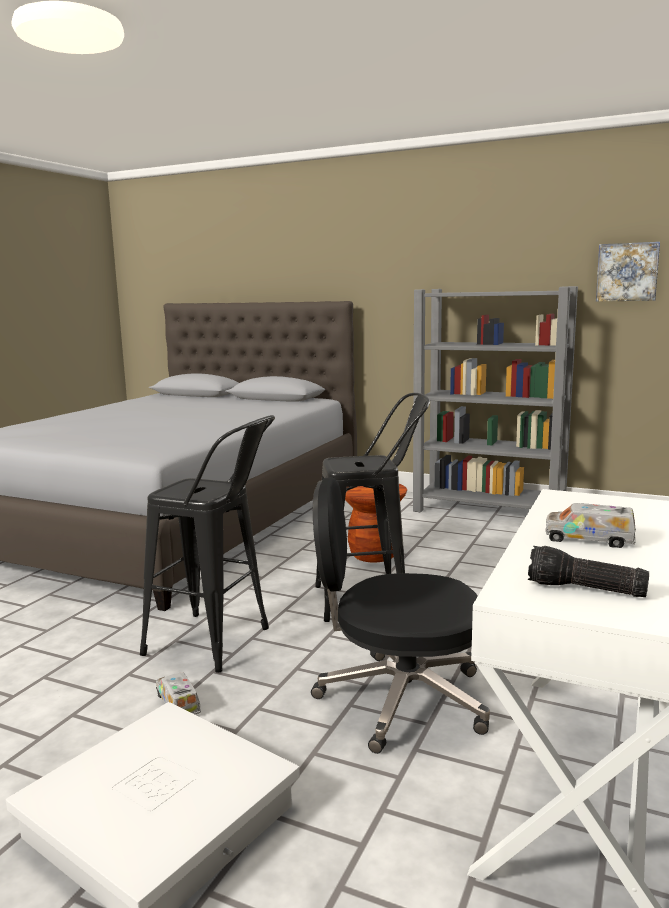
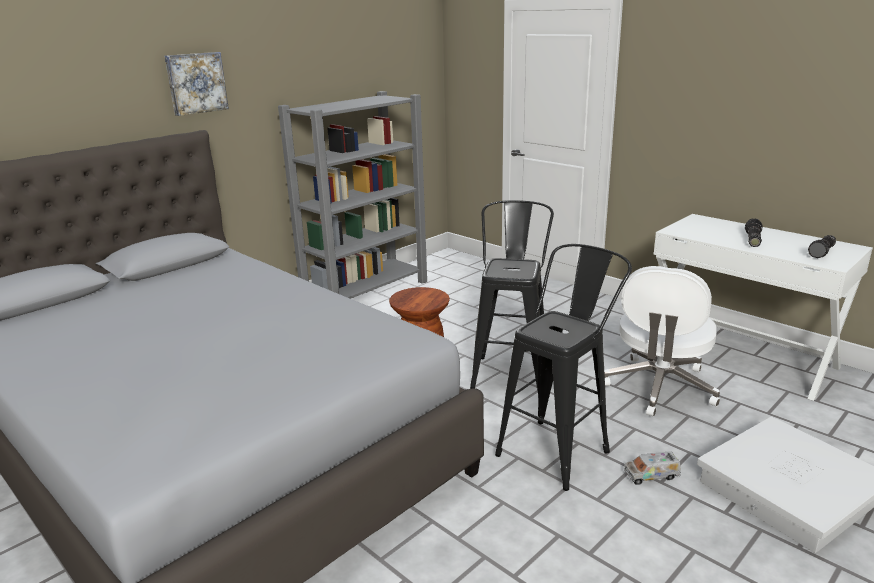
camera: 70 degrees left, 10 degrees up
black office chair [311,477,490,754] -> white office chair [604,266,720,417]
toy truck [545,503,636,548] -> flashlight [745,219,763,247]
picture [596,242,660,301] -> picture moved to [165,52,229,116]

